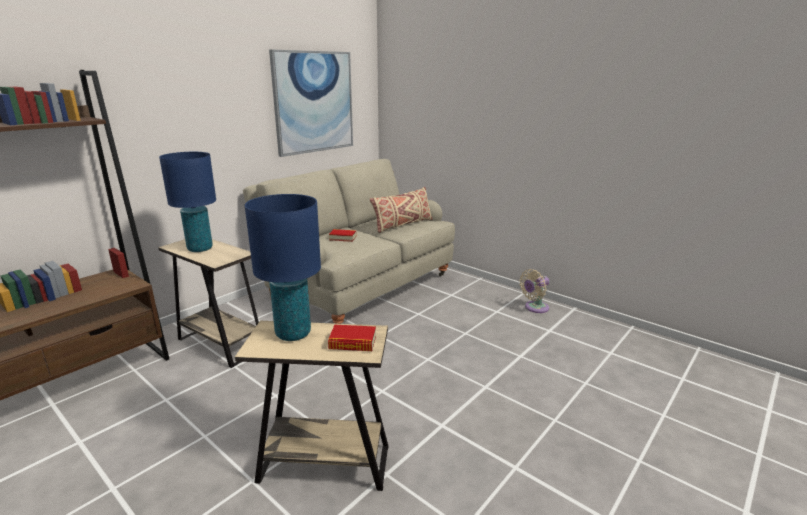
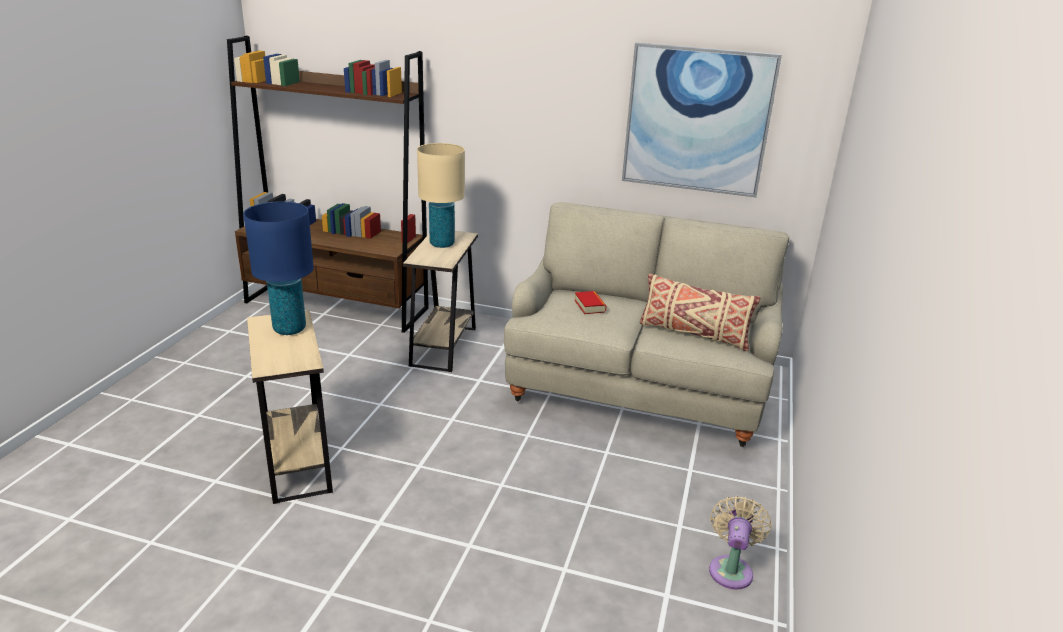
camera: 65 degrees right, 5 degrees up
blue table lamp [159,152,216,252] -> beige table lamp [417,143,465,248]
book [328,325,376,351] -> none
beige fan [519,269,549,313] -> beige fan turned 75 degrees clockwise [709,496,772,589]

